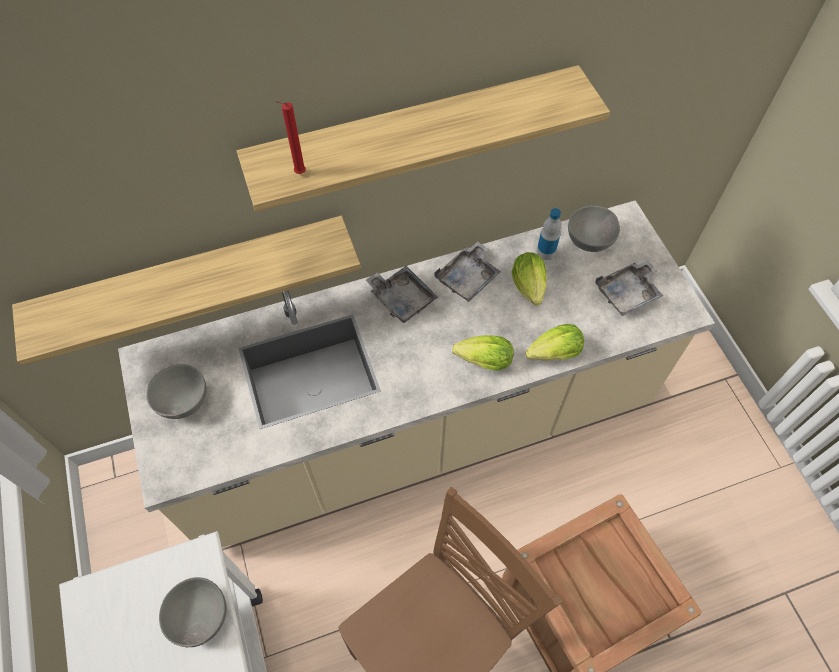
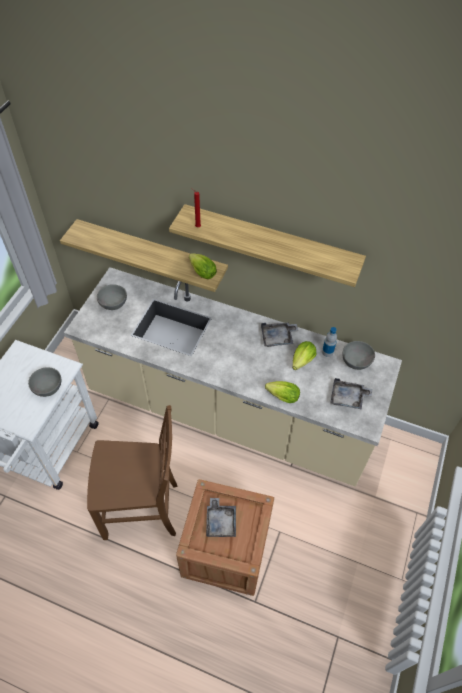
camera: 40 degrees right, 5 degrees down
grey tray [366,266,438,323] -> grey tray moved to [206,498,236,537]
lettuce [452,335,514,371] -> lettuce moved to [189,253,217,279]

